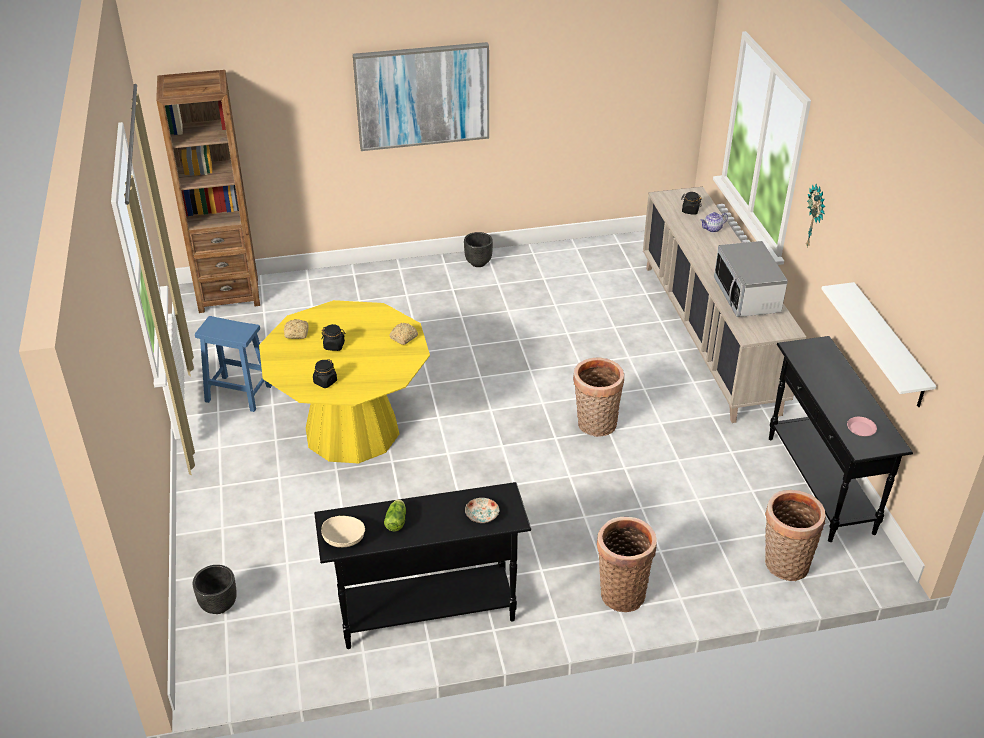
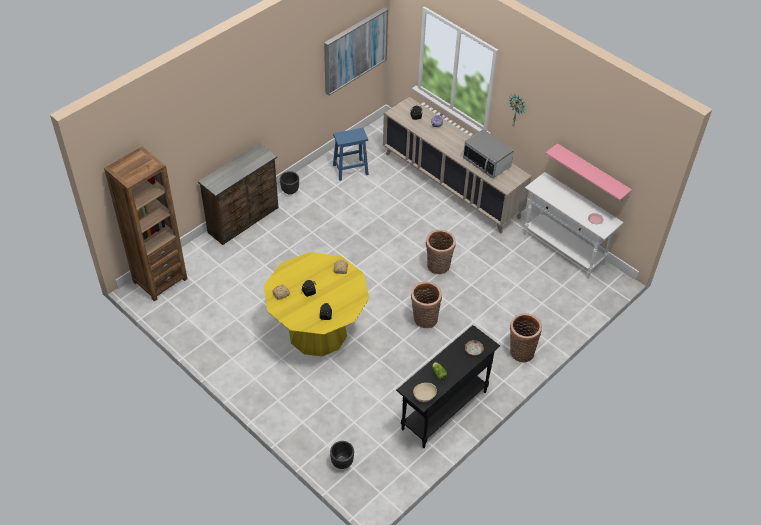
camera: 35 degrees left, 10 degrees up
blue stool [195,316,272,412] -> blue stool moved to [333,128,369,181]
picture [353,42,489,151] -> picture moved to [324,7,388,96]
basket [765,490,826,581] -> basket moved to [411,282,442,328]
black console table [769,336,913,542] -> white console table [524,172,624,278]
white shelf [821,282,936,407] -> pink shelf [545,143,632,200]
none -> brown dresser [198,143,279,245]

